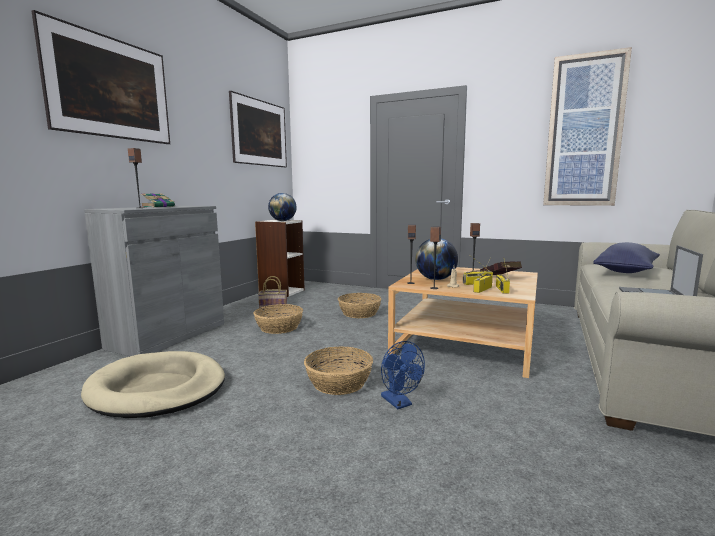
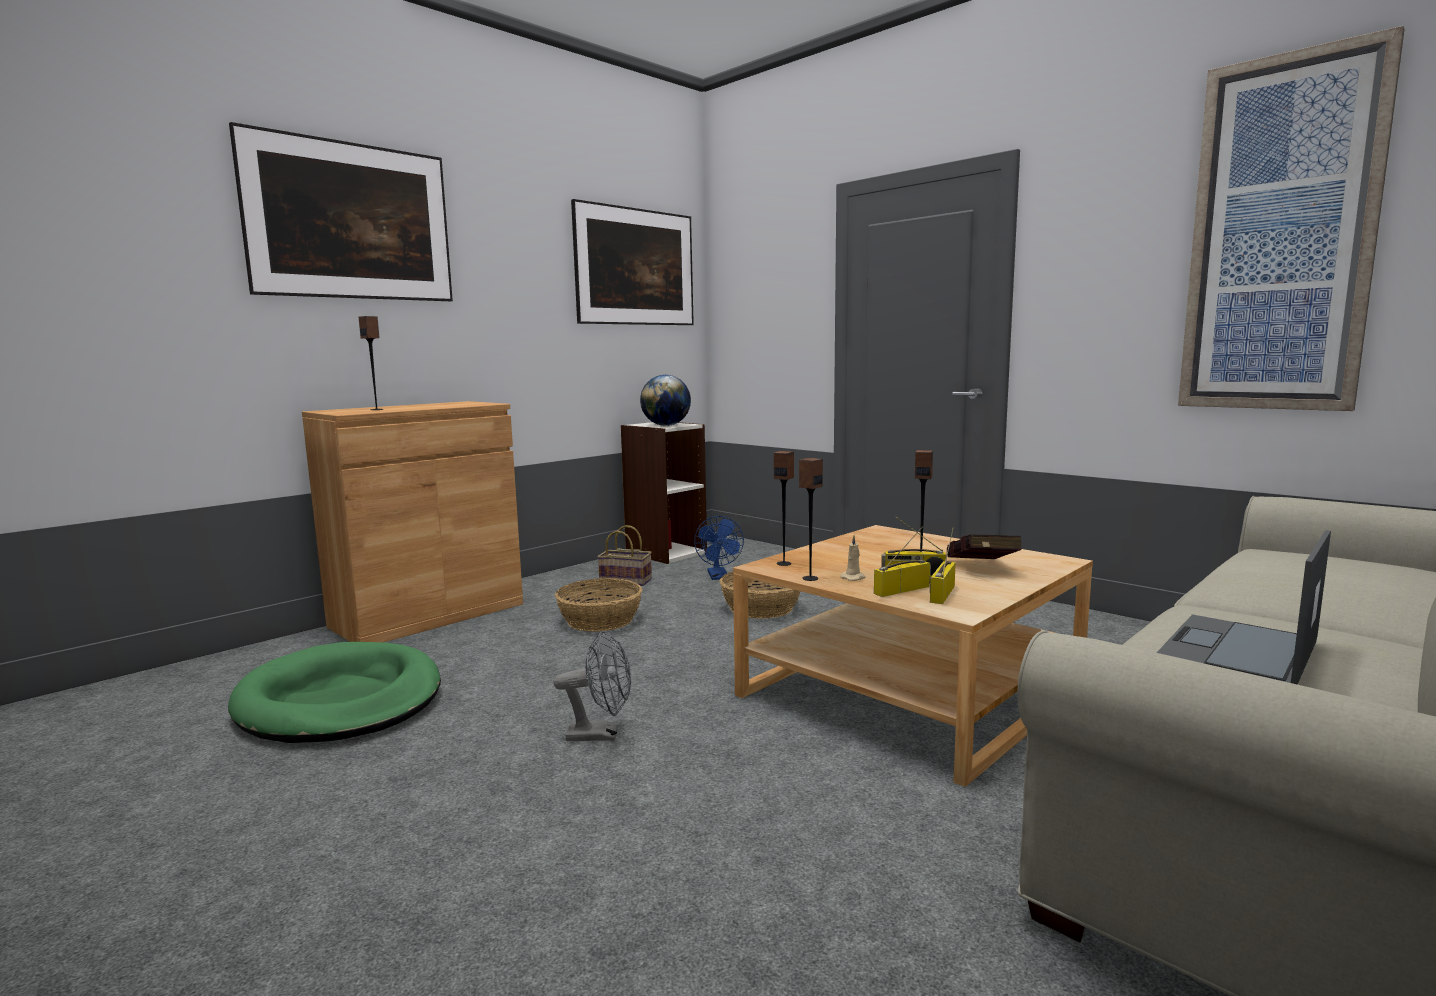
camera: 20 degrees right, 0 degrees up
beige dog bed [81,351,225,418] -> green dog bed [228,642,441,743]
grey cabinet [84,206,224,356] -> brown cabinet [302,401,523,642]
book [141,193,175,207] -> none
basket [304,347,373,395] -> grey fan [553,631,631,741]
blue fan [381,341,425,409] -> blue fan moved to [694,516,744,580]
globe [415,238,458,280] -> none
blue pillow [593,242,660,273] -> none

